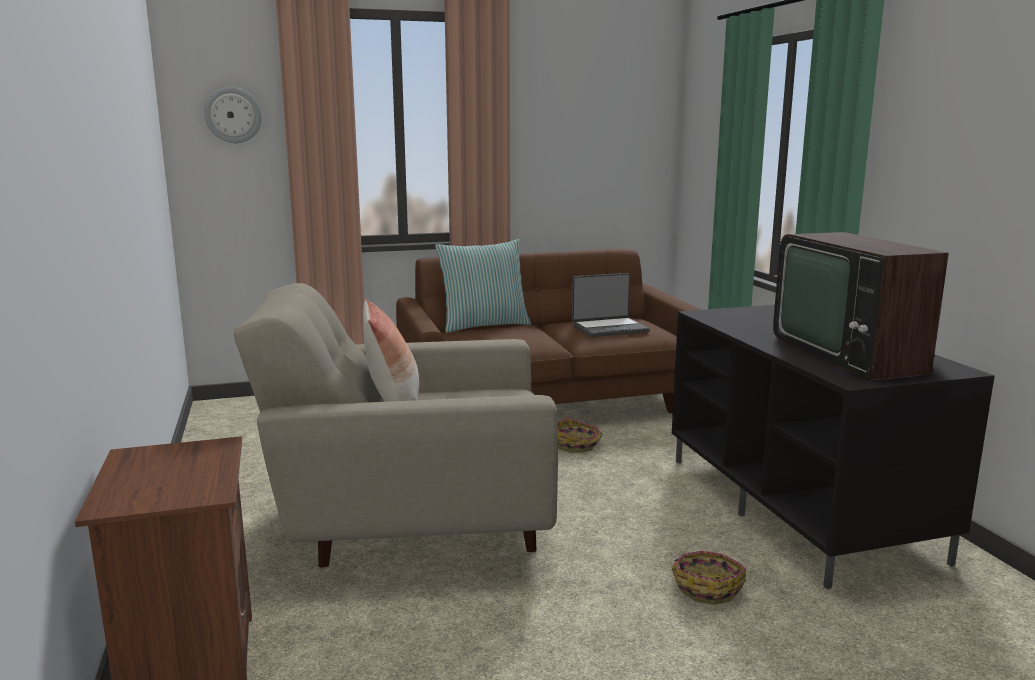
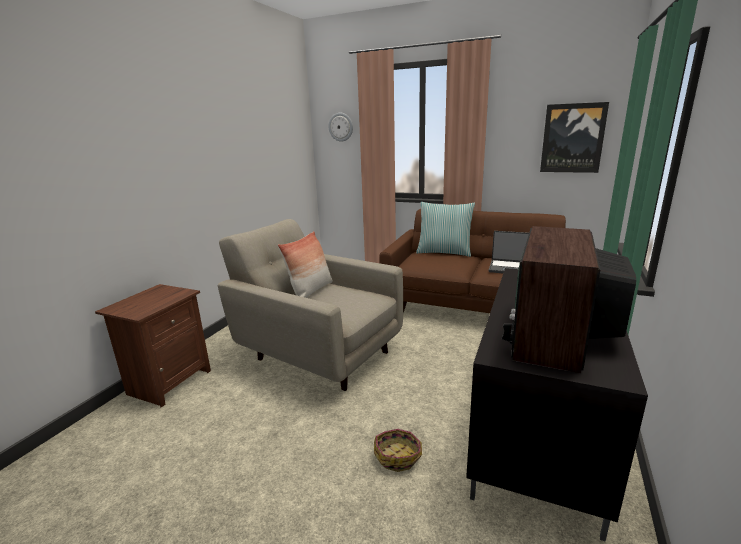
camera: 40 degrees right, 5 degrees up
basket [557,418,603,453] -> none
none -> picture [540,102,609,173]

